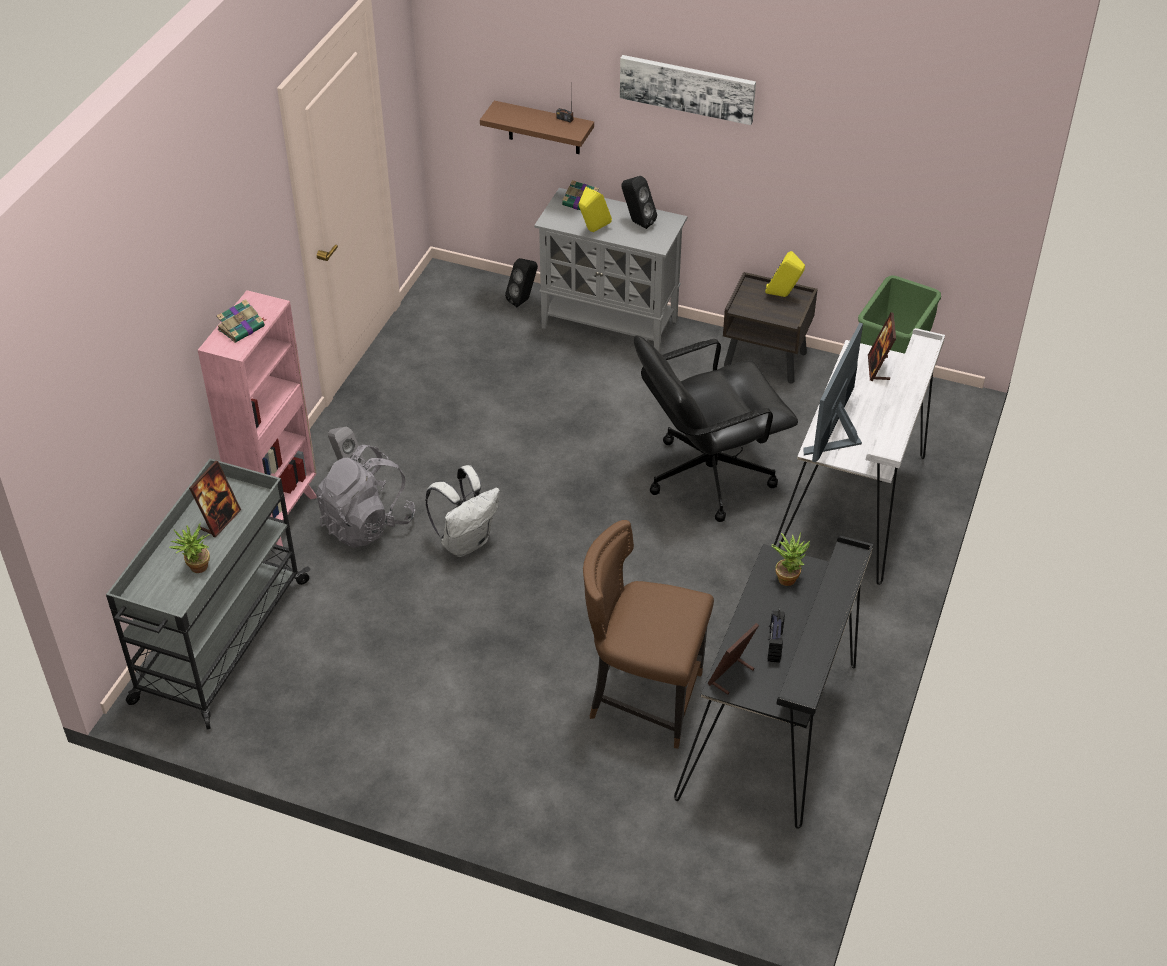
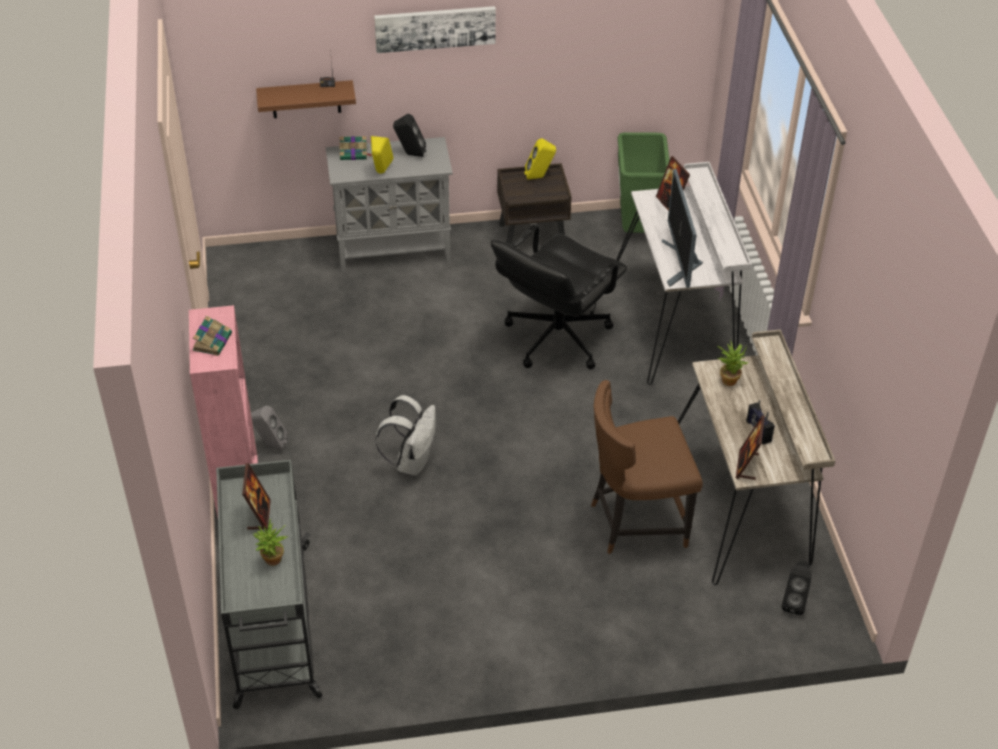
camera: 30 degrees left, 0 degrees up
grey backpack [316,445,415,548] -> none
black speaker [505,258,538,307] -> black speaker moved to [782,561,812,615]
black desk [674,536,873,829] -> beige desk [678,329,835,585]

